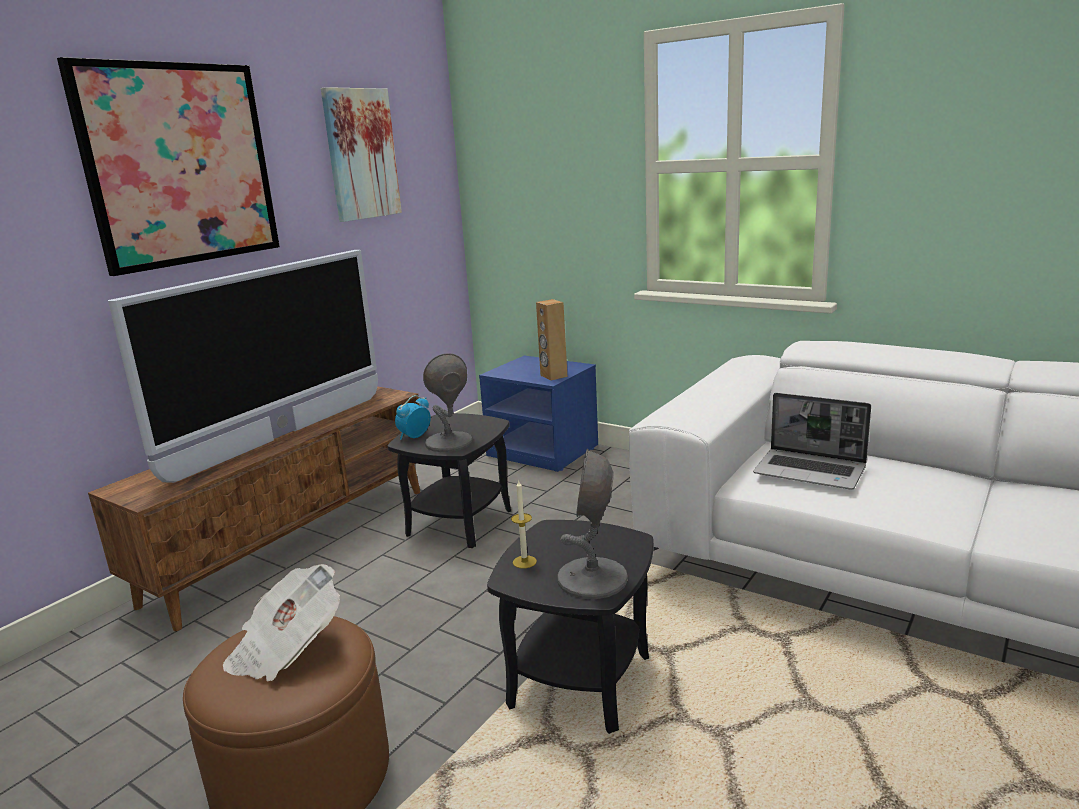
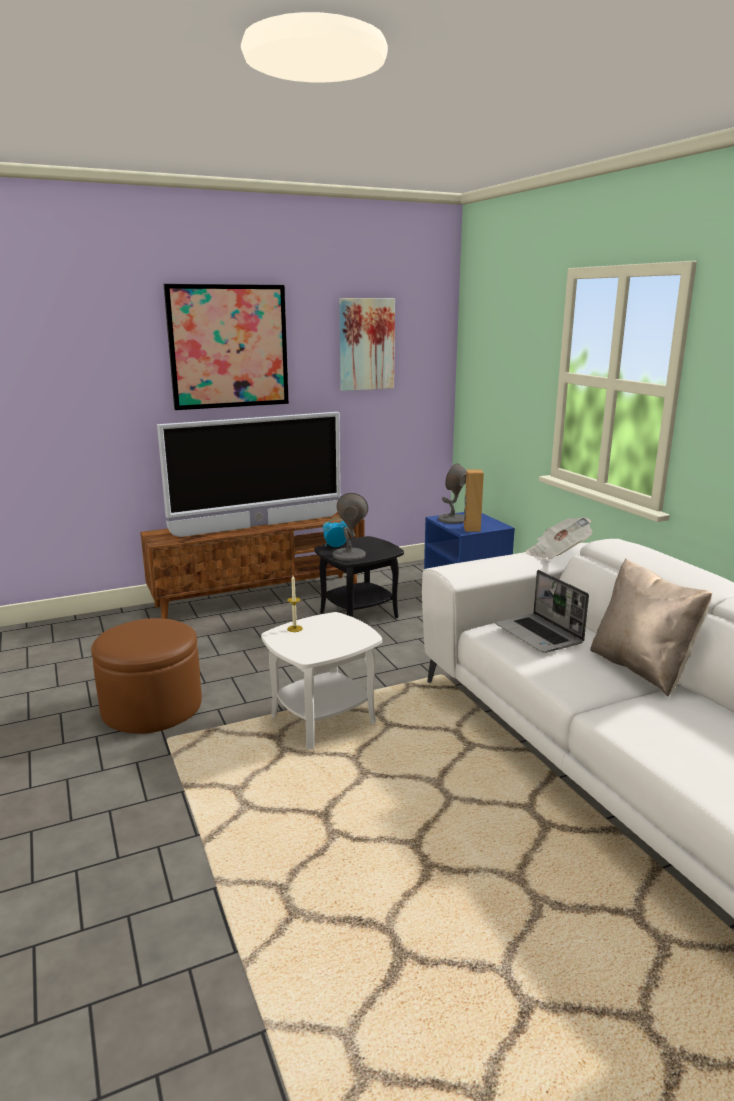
camera: 30 degrees right, 0 degrees up
newspaper [223,564,340,681] -> newspaper moved to [526,517,592,560]
black side table [487,520,654,734] -> white side table [261,612,382,749]
grey table lamp [557,448,628,599] -> grey table lamp moved to [438,463,466,524]
none -> beige pillow [590,558,712,697]

